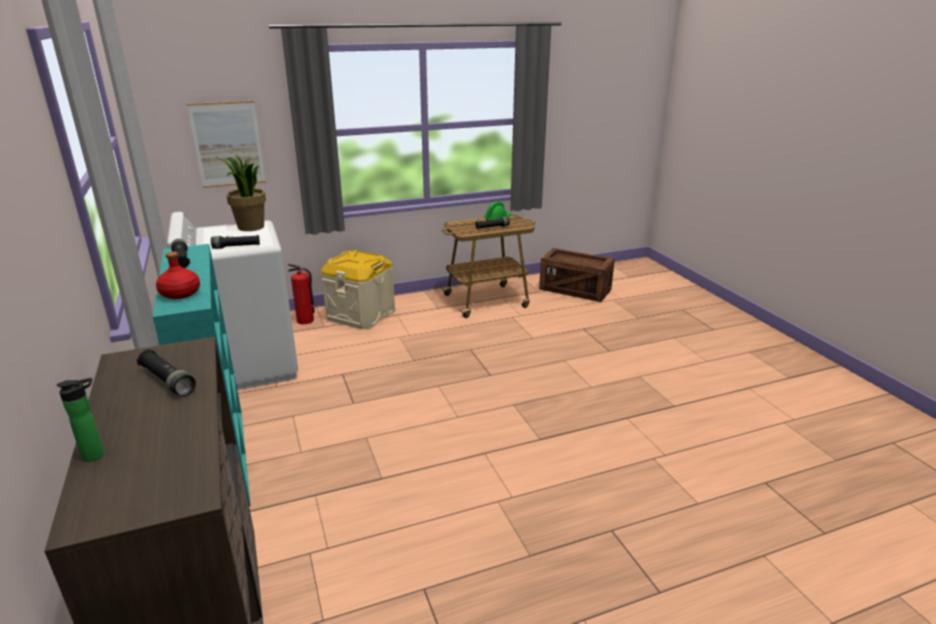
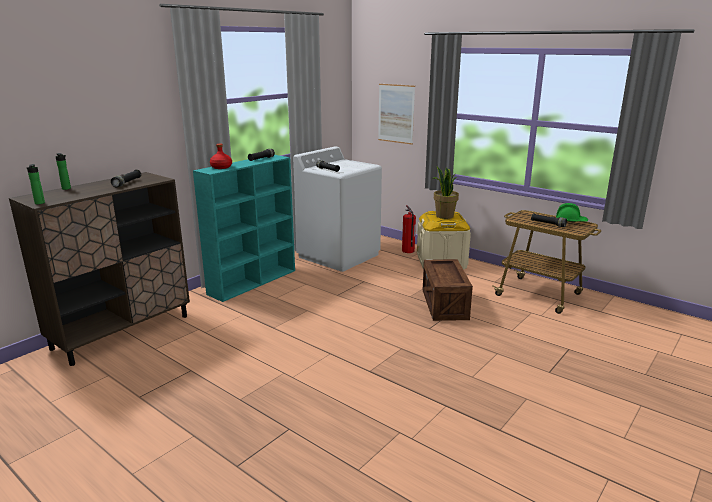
camera: 60 degrees right, 5 degrees down
potted plant [215,154,266,231] -> potted plant moved to [432,166,459,219]
crate [539,248,615,302] -> crate moved to [423,259,473,321]
none -> bottle [27,164,45,204]

